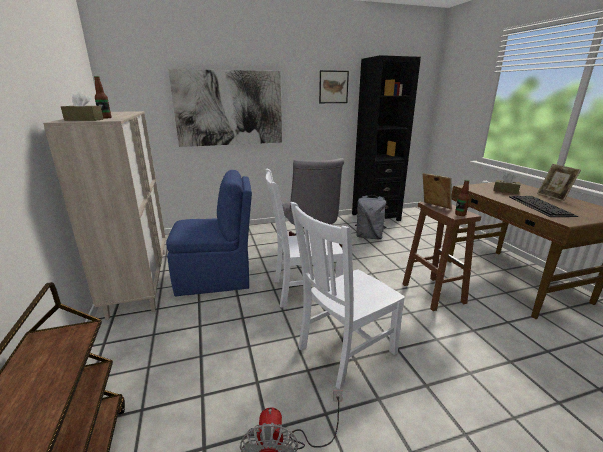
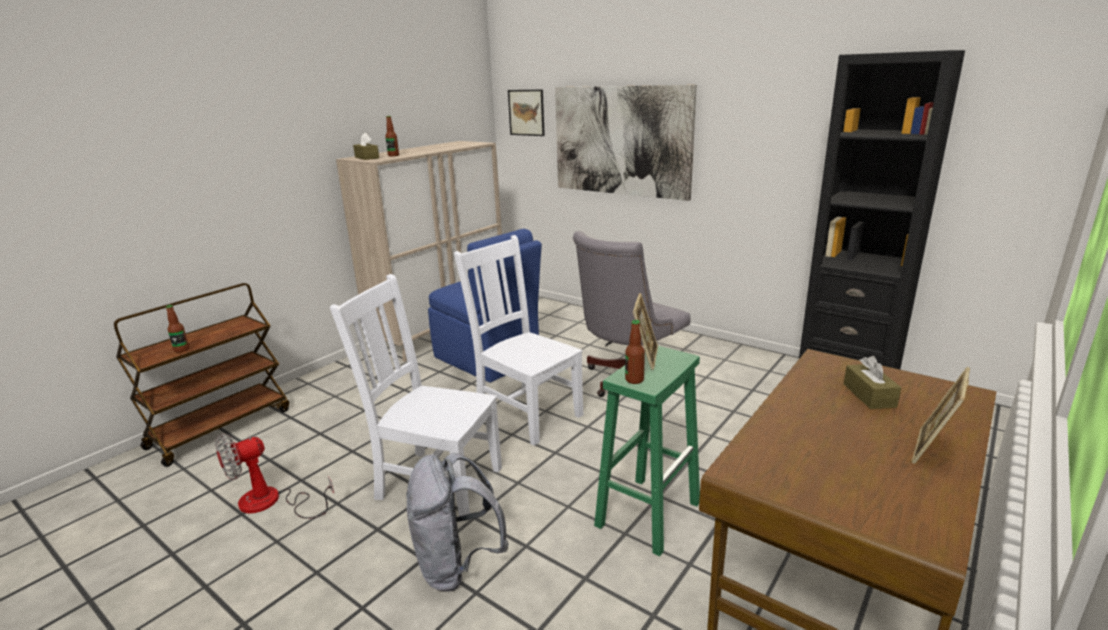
camera: 55 degrees right, 0 degrees up
picture [319,70,349,103] -> picture moved to [508,90,545,136]
grey backpack [355,195,386,239] -> grey backpack moved to [406,453,509,592]
brown stool [402,202,481,311] -> green stool [594,346,700,556]
keyboard [509,196,578,217] -> none
none -> bottle [166,305,189,353]

